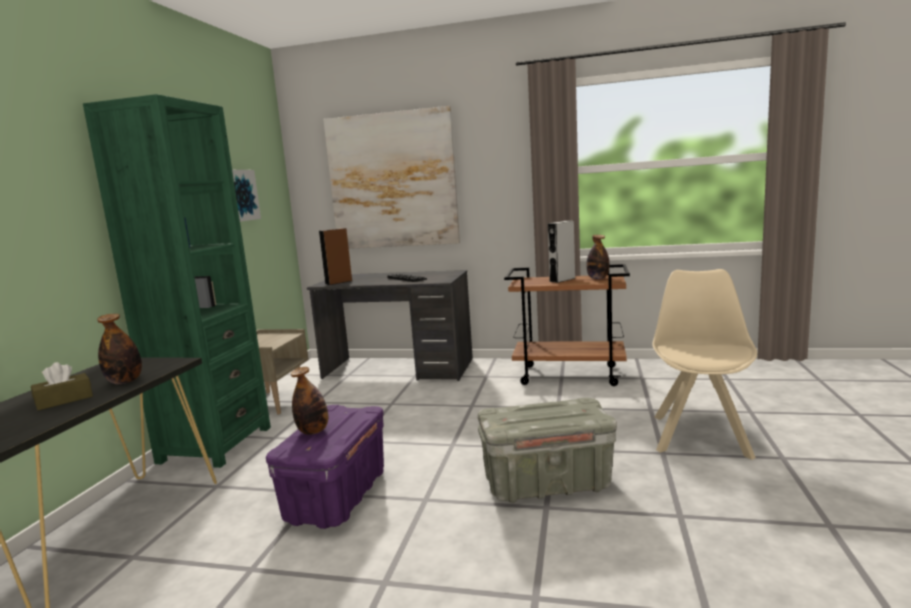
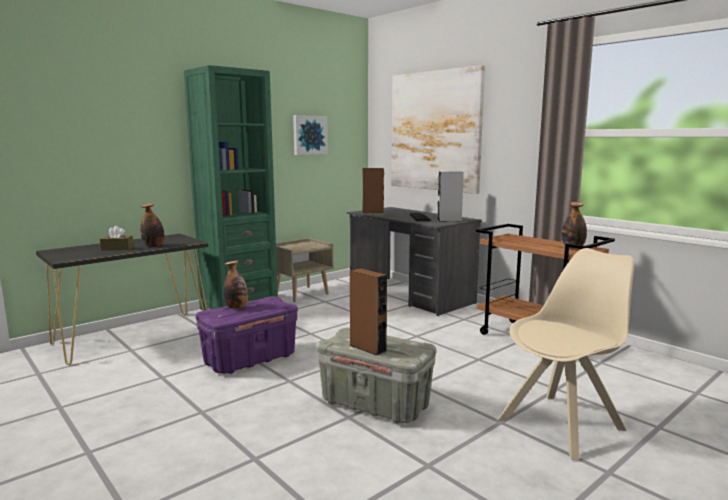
camera: 35 degrees right, 0 degrees up
grey speaker [548,221,575,283] -> grey speaker moved to [437,171,464,222]
none -> brown speaker [350,268,387,356]

